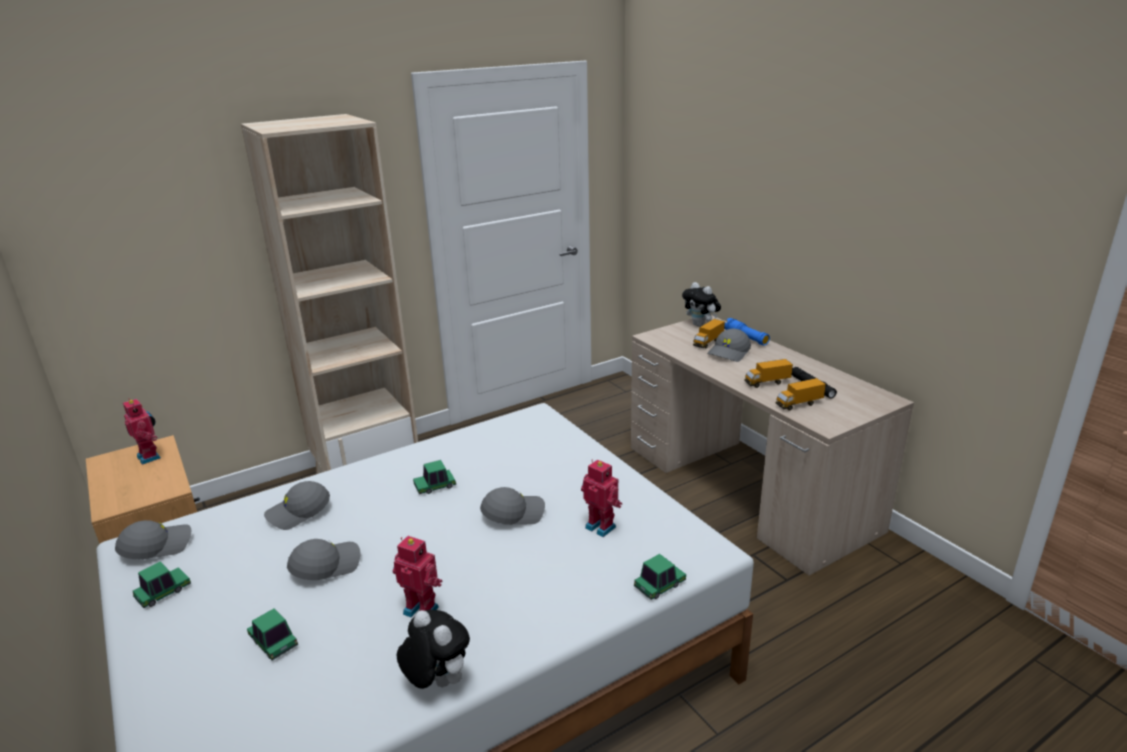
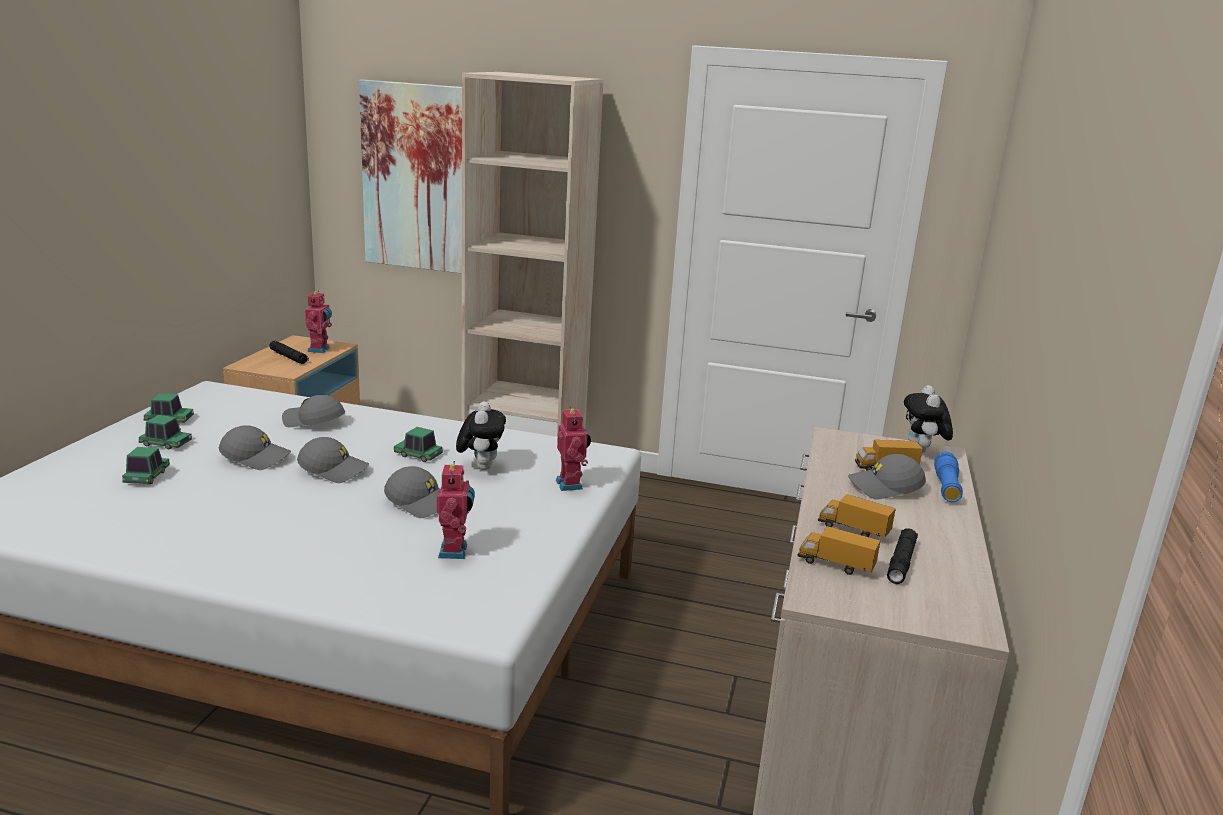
camera: 45 degrees right, 5 degrees down
grey cap [115,520,191,559] -> grey cap moved to [297,437,369,483]
toy robot [393,536,443,617] -> toy robot moved to [556,406,591,491]
plush toy [397,610,470,689] -> plush toy moved to [456,401,506,470]
toy car [634,554,686,600] -> toy car moved to [139,415,192,449]
none -> black flashlight [269,341,309,364]
none -> picture [359,79,462,273]

